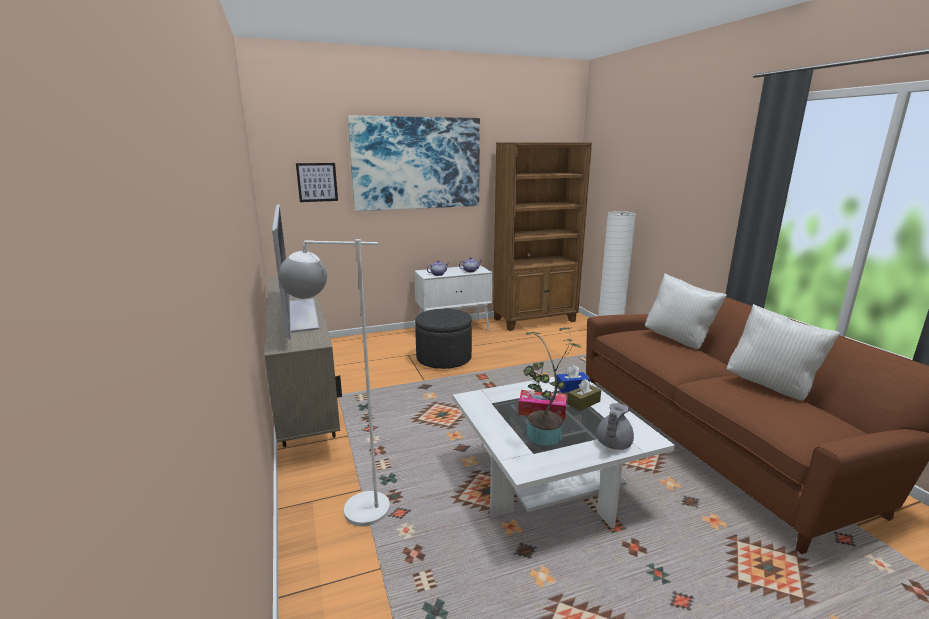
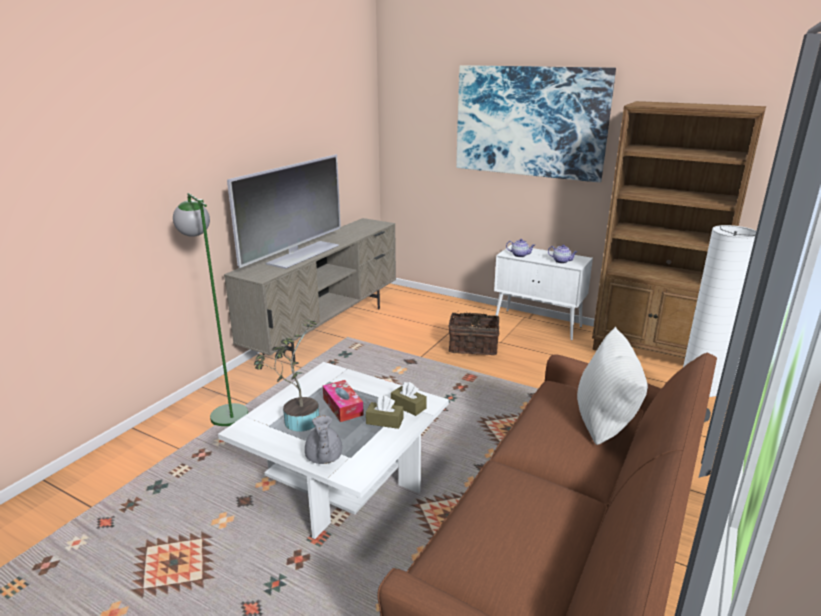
camera: 50 degrees right, 5 degrees up
white floor lamp [279,239,390,527] -> green floor lamp [173,193,248,426]
picture [296,163,338,202] -> none
grey ottoman [415,309,472,369] -> basket [448,311,499,355]
blue tissue box [557,365,590,393] -> brown tissue box [391,382,427,416]
grey teapot [596,403,634,450] -> grey teapot turned 90 degrees counterclockwise [305,415,342,464]
white pillow [727,304,841,401] -> none

